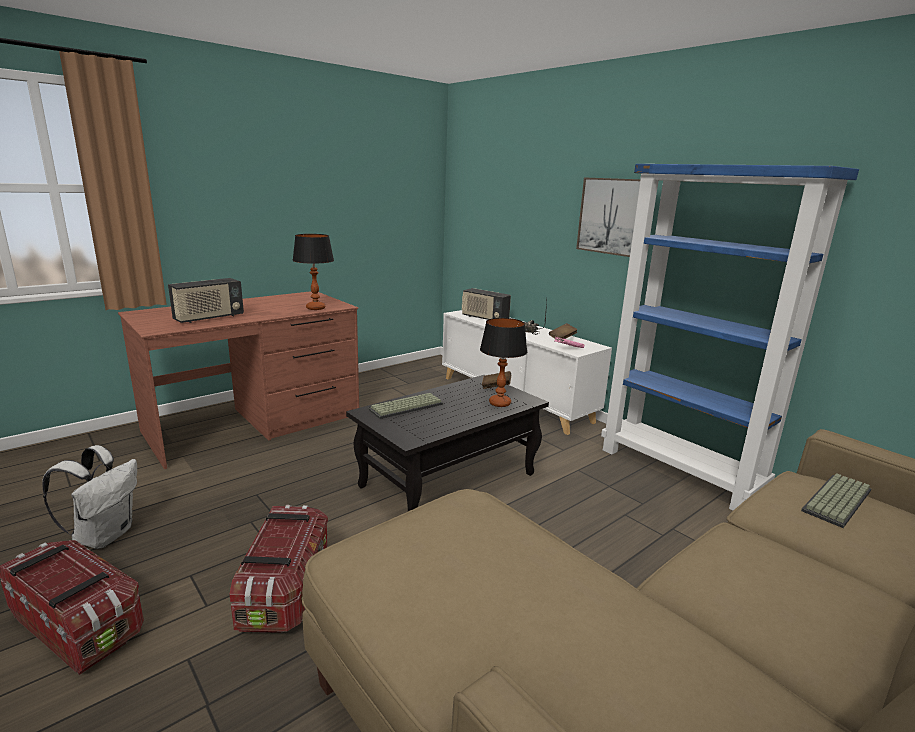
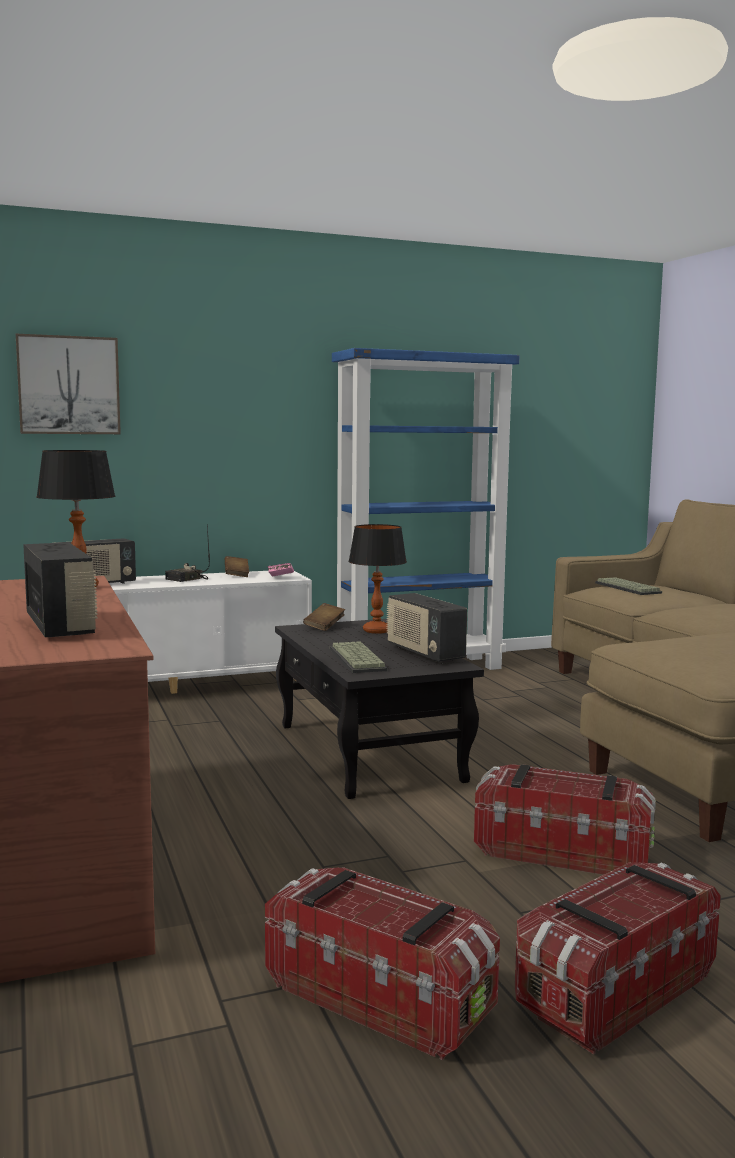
camera: 70 degrees left, 10 degrees down
white backpack [42,445,137,549] -> storage box [265,867,500,1060]
picture [576,177,640,257] -> picture moved to [16,334,121,434]
none -> radio [387,593,467,662]

